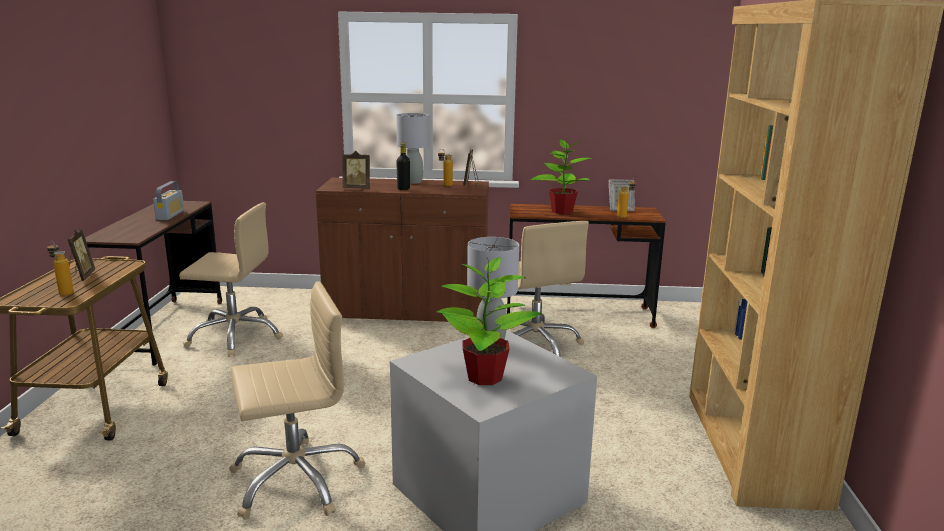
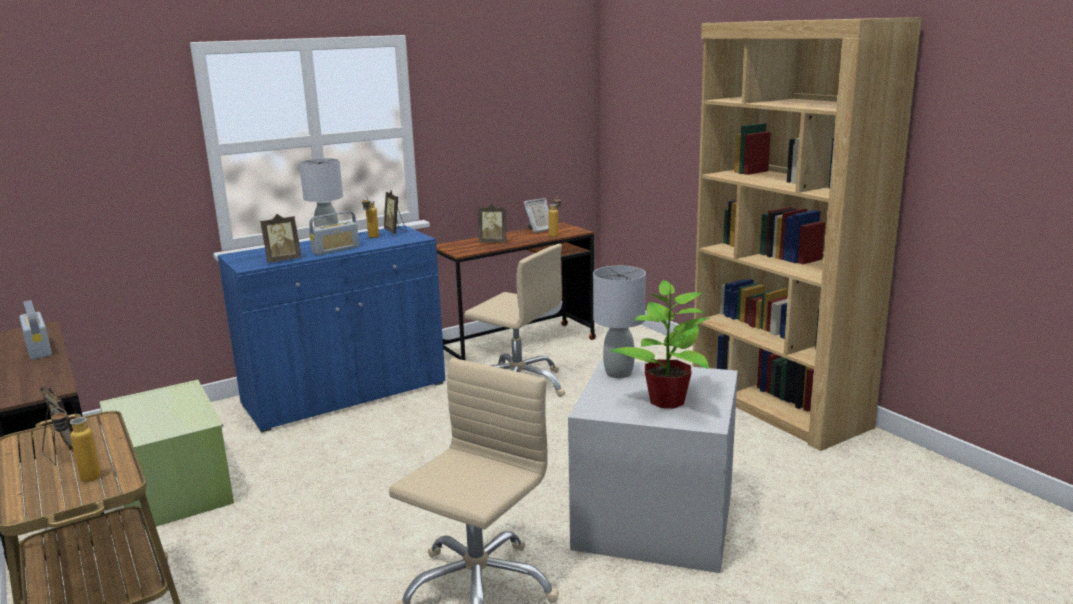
camera: 35 degrees left, 0 degrees up
beige office chair [179,202,283,357] -> green storage box [99,380,234,529]
brown cabinet [316,178,489,322] -> blue cabinet [218,225,445,433]
black bottle [396,143,410,190] -> radio [309,211,359,255]
potted plant [531,139,593,214] -> picture frame [478,203,506,243]

